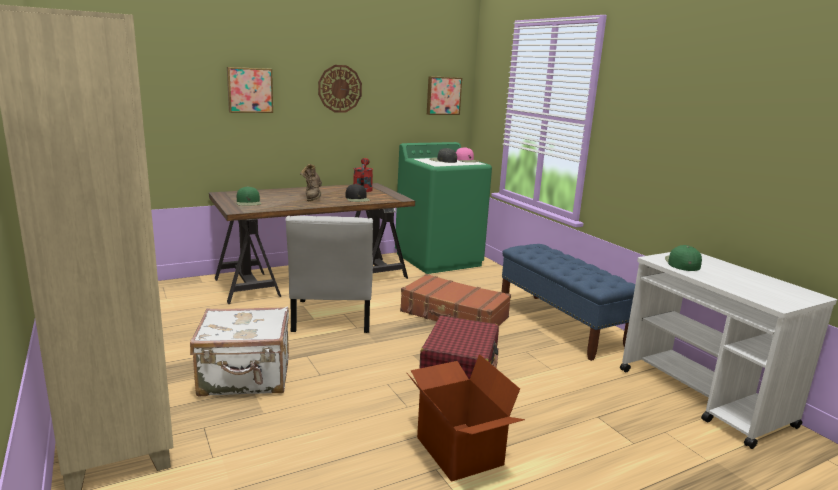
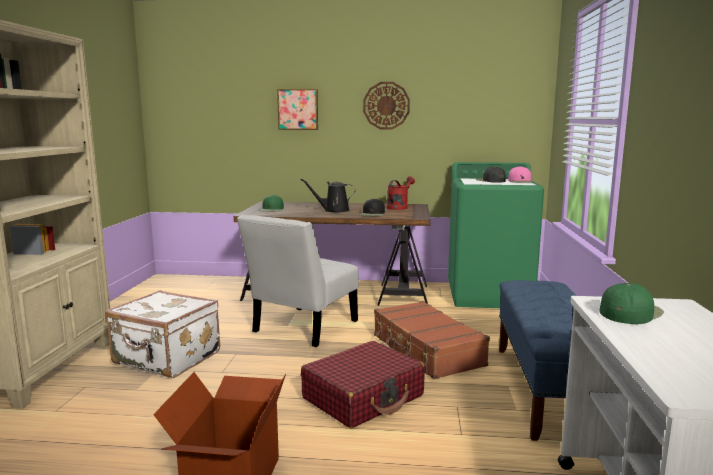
camera: 35 degrees right, 5 degrees down
brown boot [300,164,322,201] -> black watering can [300,179,356,212]
picture [427,76,462,115] -> none

